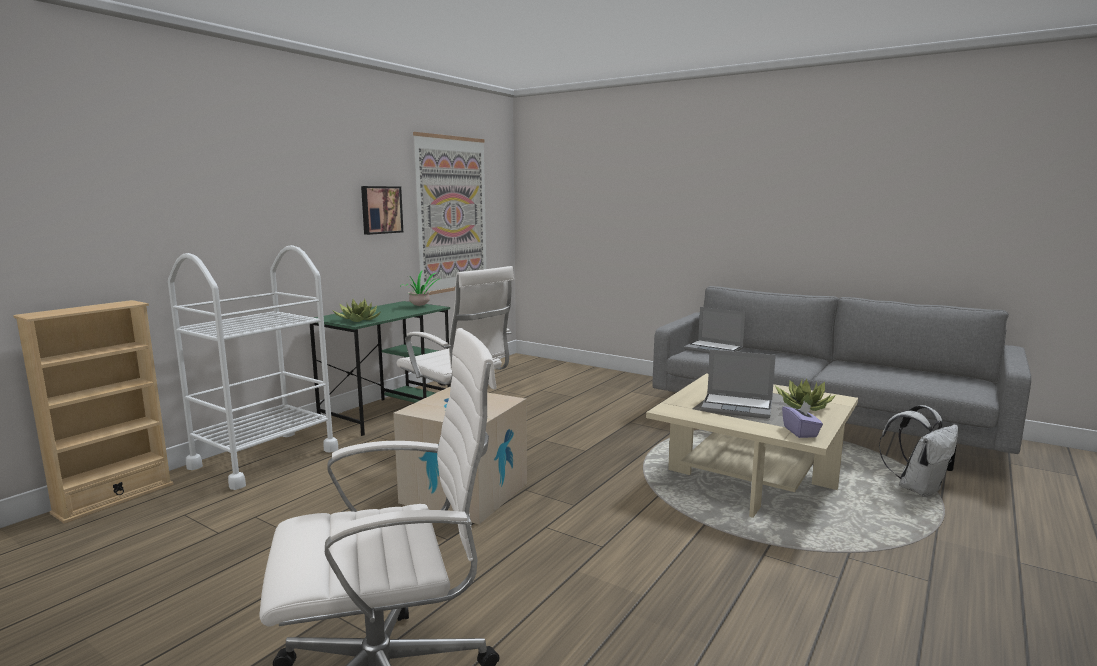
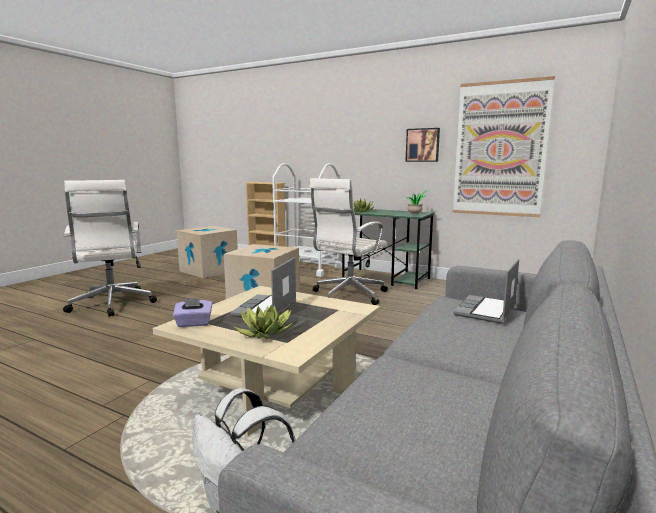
camera: 85 degrees right, 0 degrees up
none -> cardboard box [177,226,238,278]

